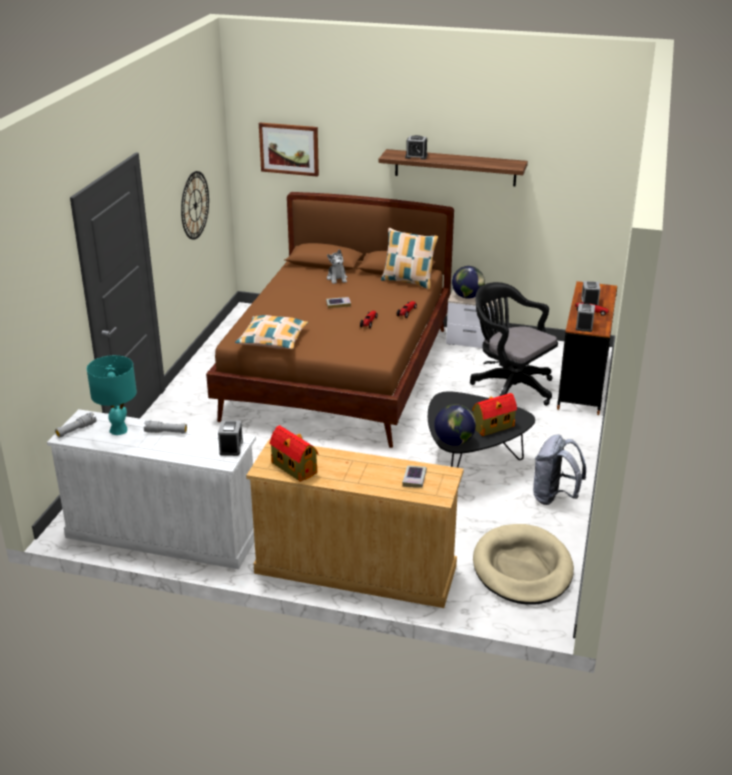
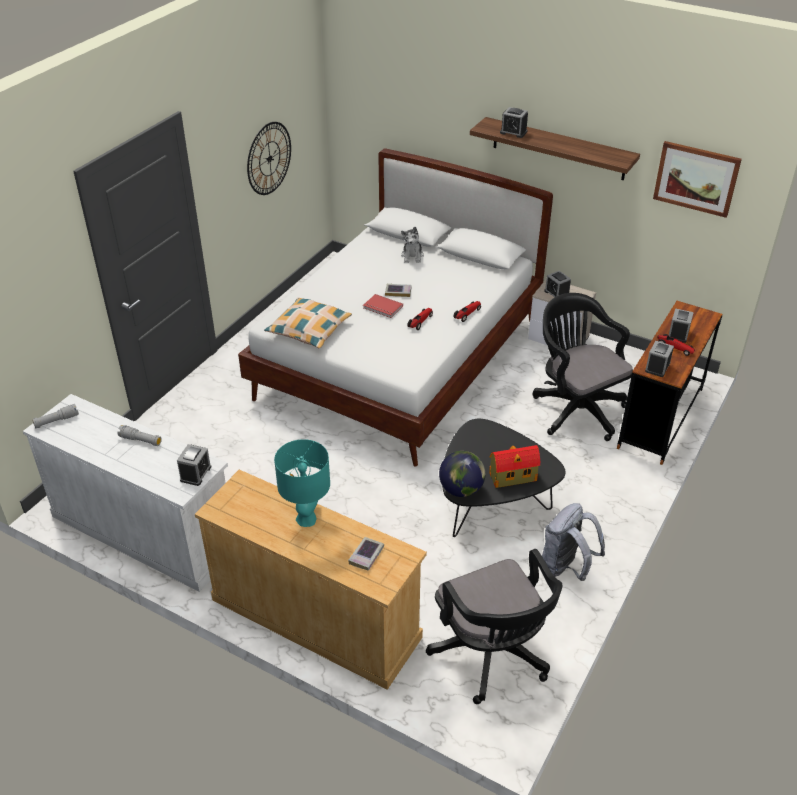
camera: 15 degrees right, 10 degrees up
turquoise table lamp [87,355,137,435] -> turquoise table lamp moved to [274,439,330,527]
brown bed [206,192,454,448] -> white bed [238,148,553,467]
picture [259,123,319,177] -> picture moved to [653,141,742,218]
toy house [269,425,318,482] -> none
pillow [381,228,438,289] -> none
globe [452,266,485,299] -> alarm clock [544,271,571,297]
beige dog bed [473,524,574,605] -> black office chair [426,549,562,704]
none -> red book [363,294,403,318]

